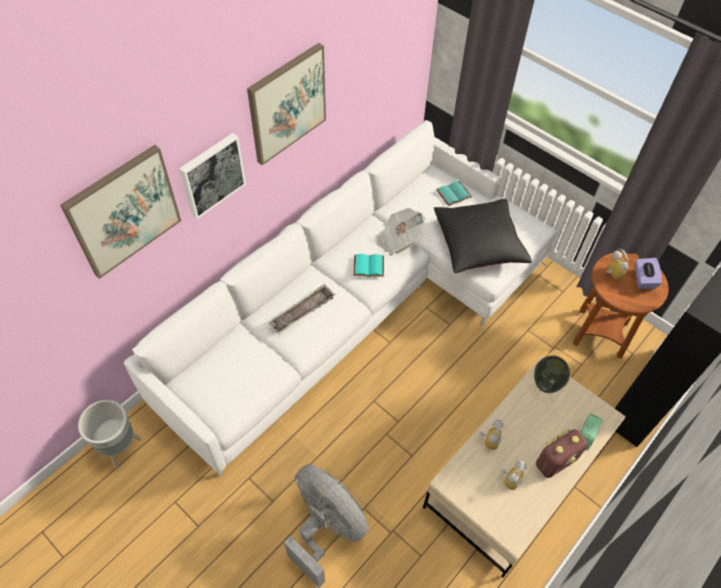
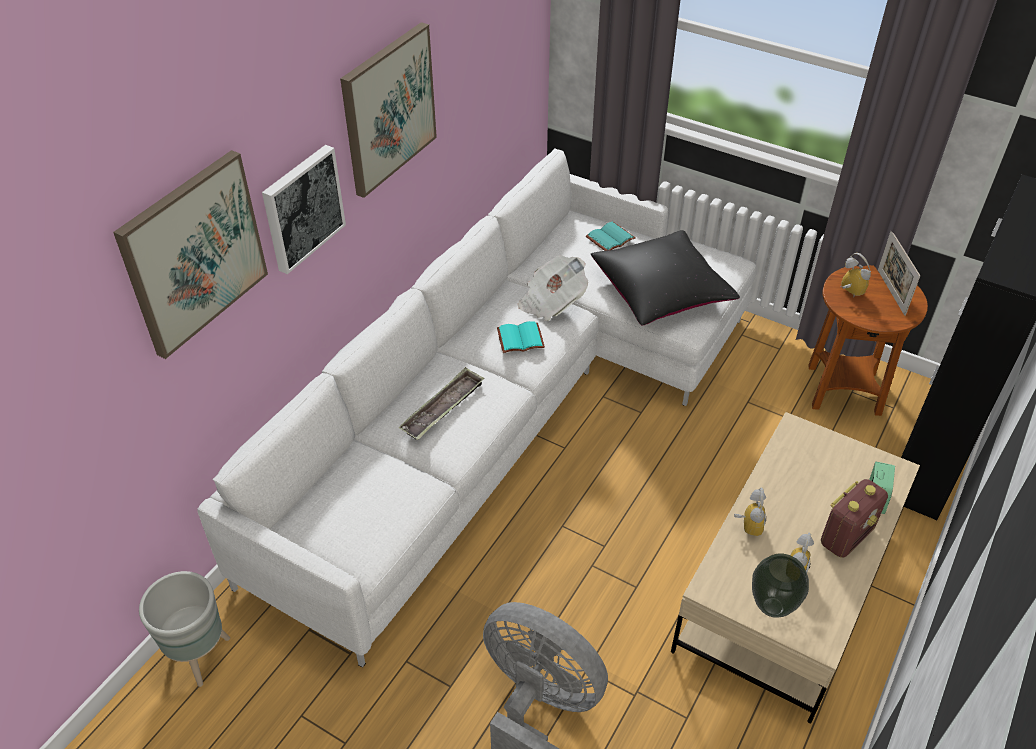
camera: 10 degrees left, 10 degrees down
vase [534,355,570,393] -> vase moved to [752,554,809,618]
purple tissue box [635,258,662,290] -> picture frame [878,231,920,316]

